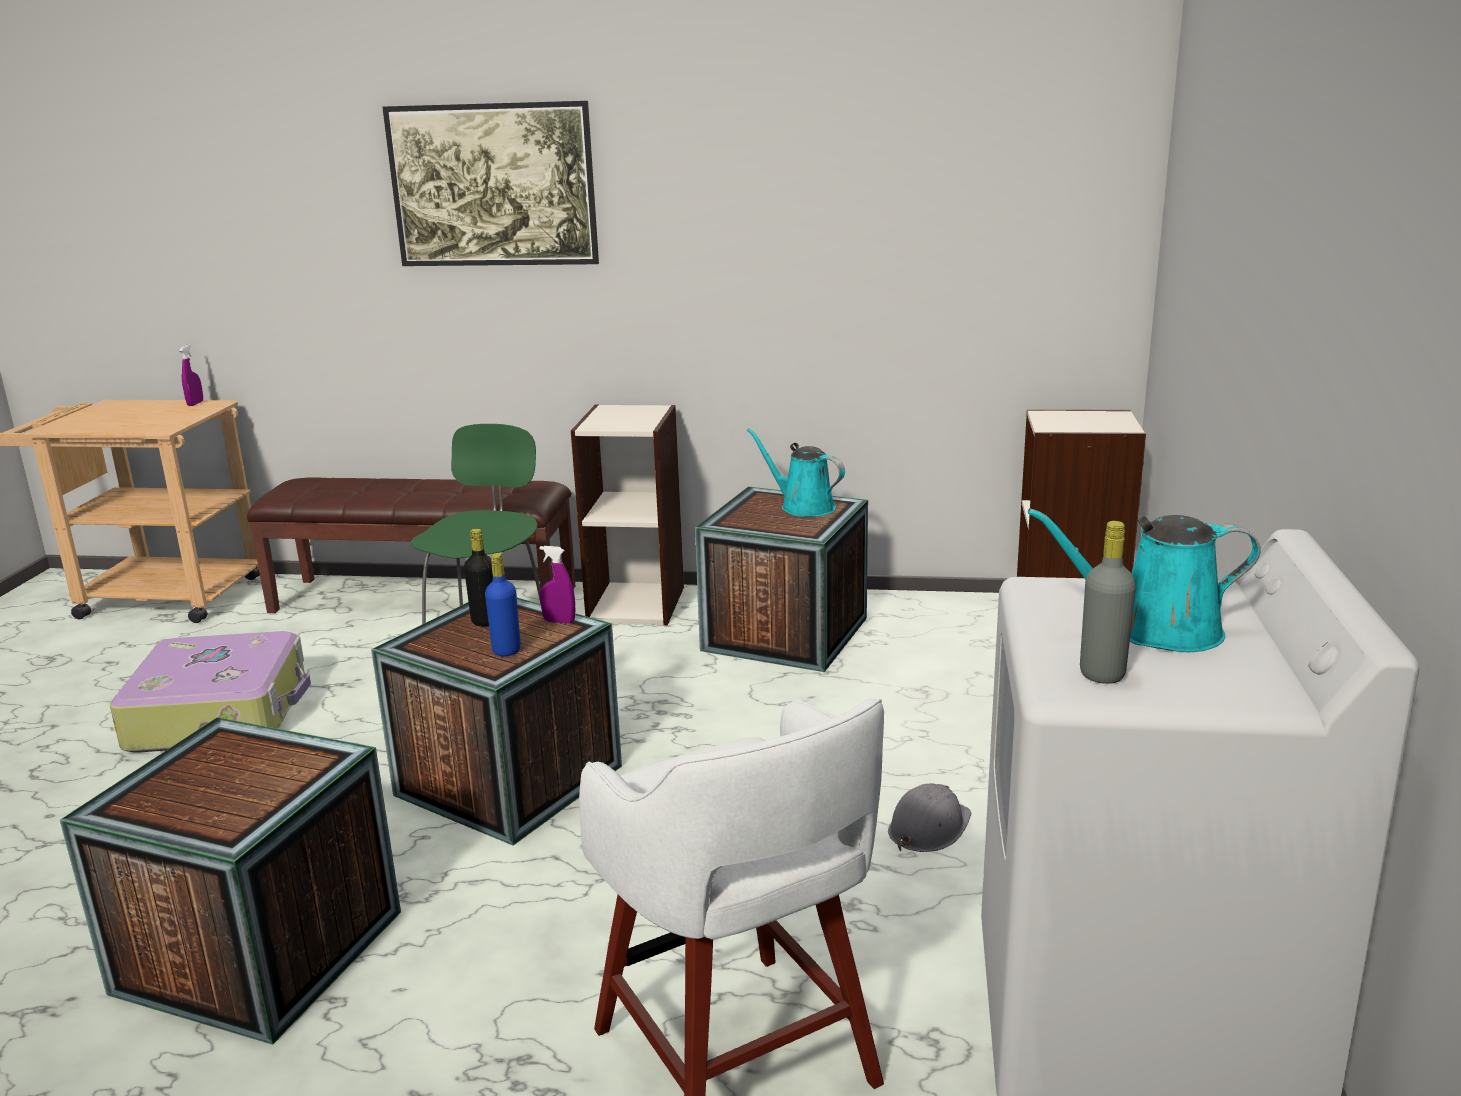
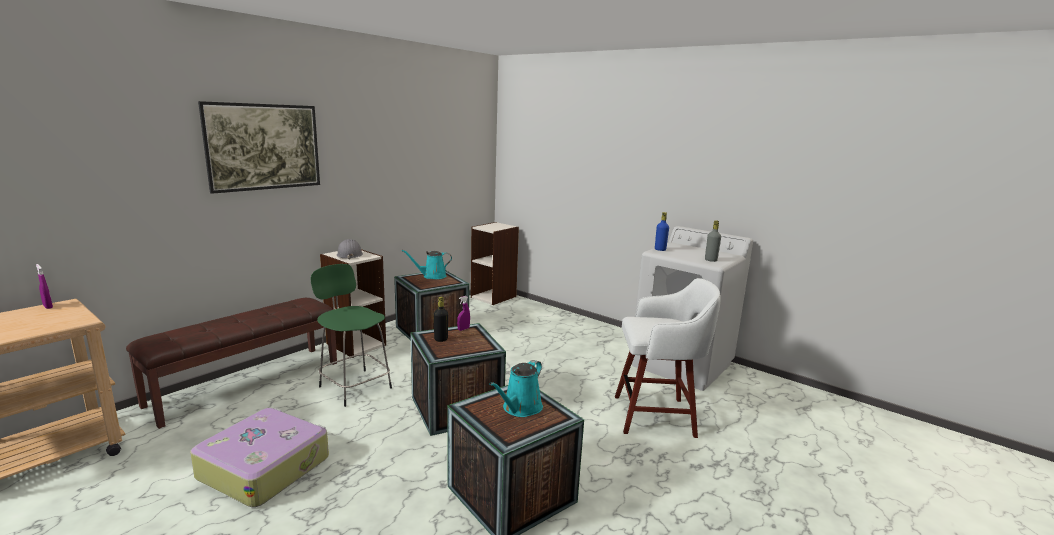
camera: 60 degrees left, 5 degrees down
blue bottle [485,553,521,656] -> blue bottle moved to [655,212,669,251]
grey hard hat [888,783,971,852] -> grey hard hat moved to [337,239,363,260]
turquoise watering can [1027,508,1261,652] -> turquoise watering can moved to [489,360,543,417]

